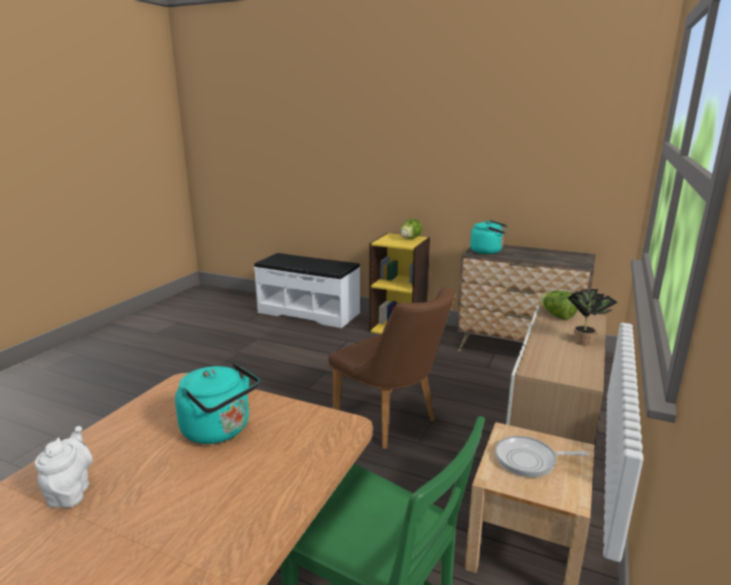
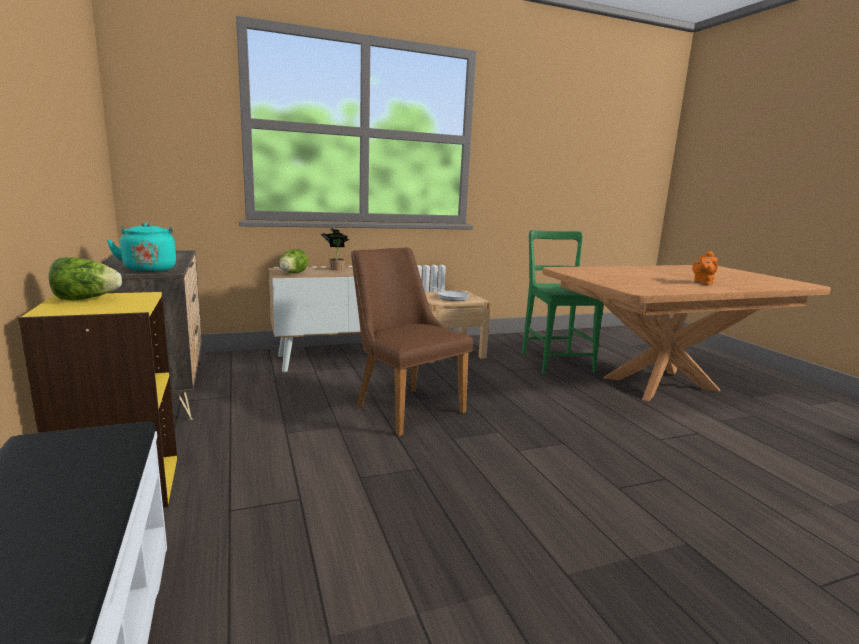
camera: 135 degrees left, 5 degrees down
white teapot [35,426,93,508] -> orange teapot [692,251,718,285]
turquoise kettle [175,363,260,444] -> none
brown chair [328,287,455,449] -> brown chair turned 45 degrees counterclockwise [351,247,473,436]

